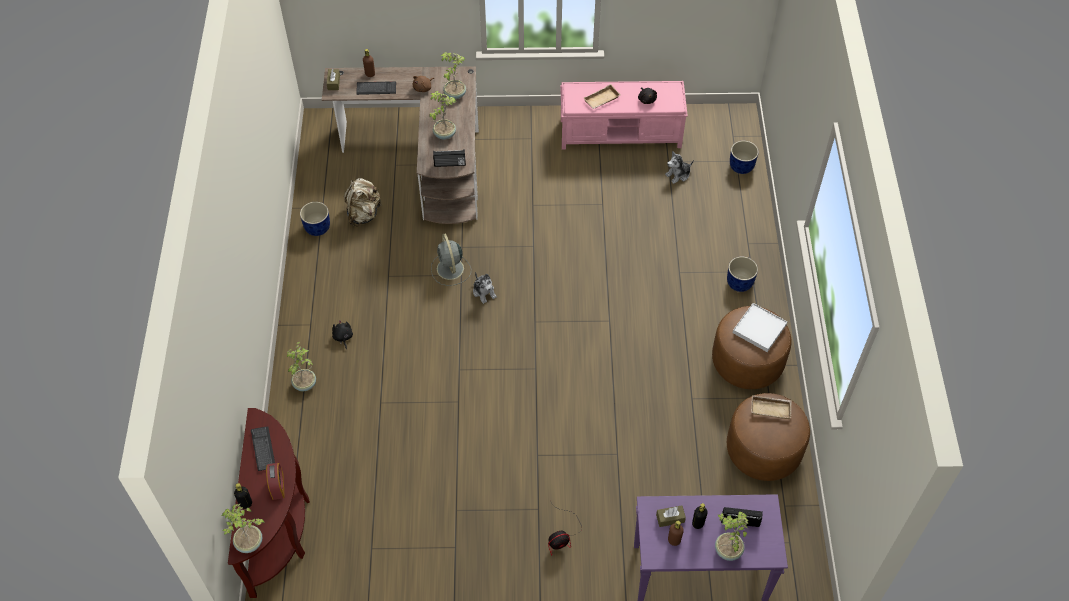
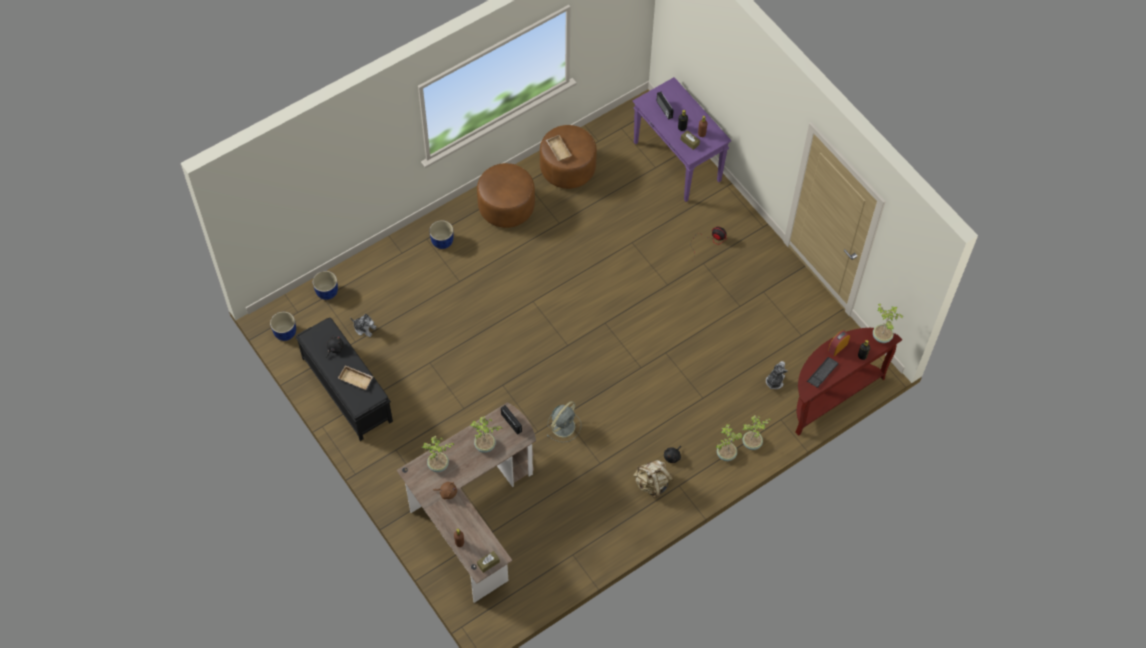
camera: 125 degrees left, 5 degrees up
blue planter [300,202,330,236] -> blue planter moved to [270,312,296,341]
beige backpack [344,178,382,227] -> beige backpack moved to [633,460,674,498]
keyboard [356,81,396,95] -> none
plush toy [473,272,497,304] -> plush toy moved to [766,361,788,390]
pink bench [560,81,688,150] -> black bench [295,318,393,441]
potted plant [715,512,748,561] -> potted plant moved to [743,415,771,450]
white tray [733,303,788,352] -> none

